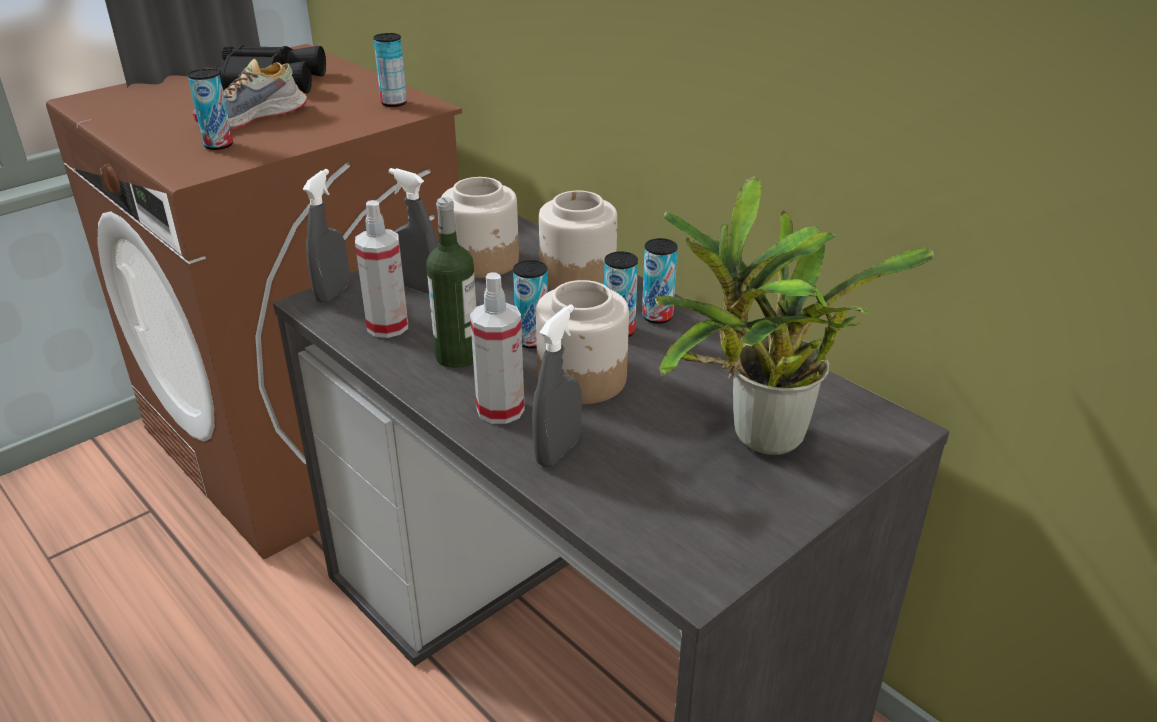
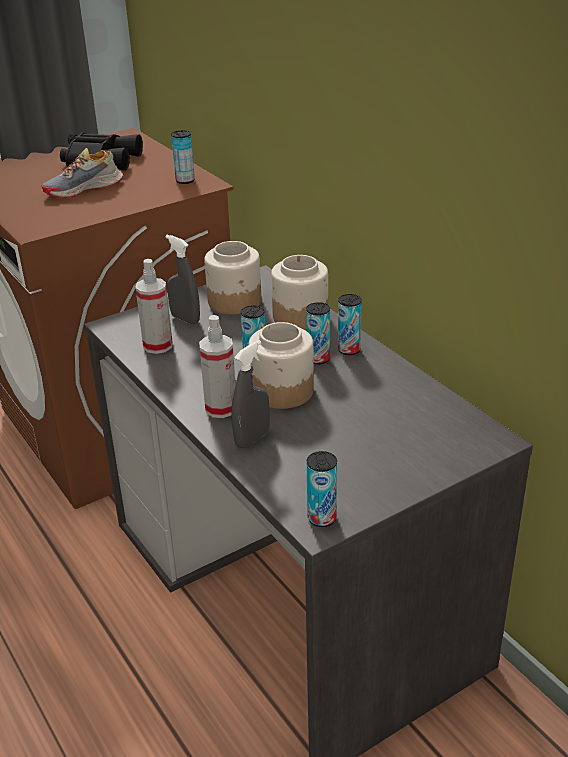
camera: 10 degrees right, 0 degrees up
can [188,69,233,150] -> can moved to [307,451,337,527]
grey spray bottle [303,169,350,303] -> none
bottle [426,197,476,368] -> none
potted plant [655,176,935,455] -> none

